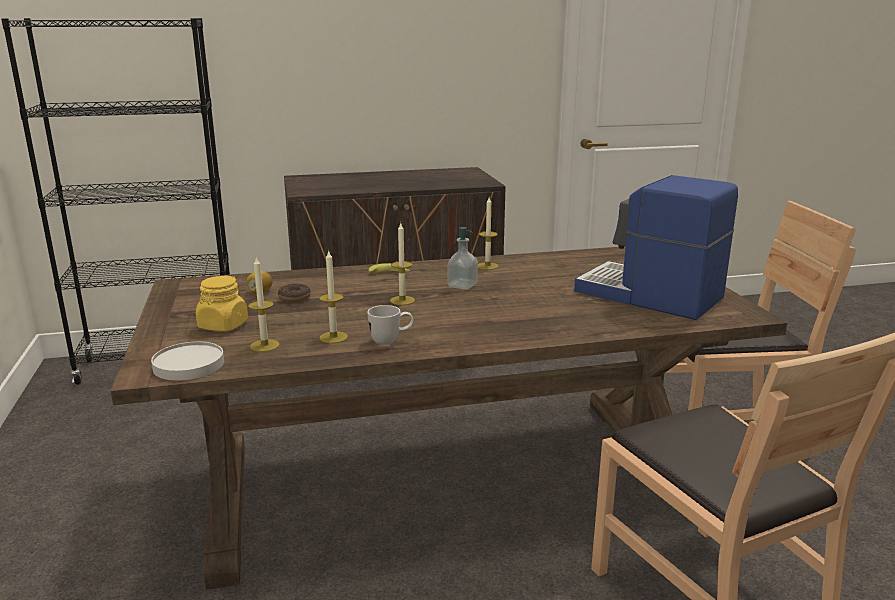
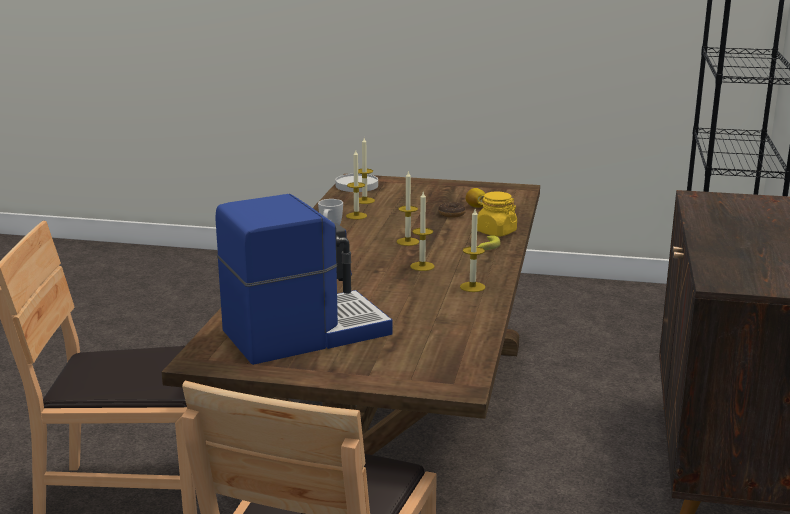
camera: 115 degrees right, 0 degrees up
yellow jar [196,275,248,332] -> yellow jar moved to [477,192,517,236]
soap dispenser [448,227,478,290] -> candle [410,192,435,271]

